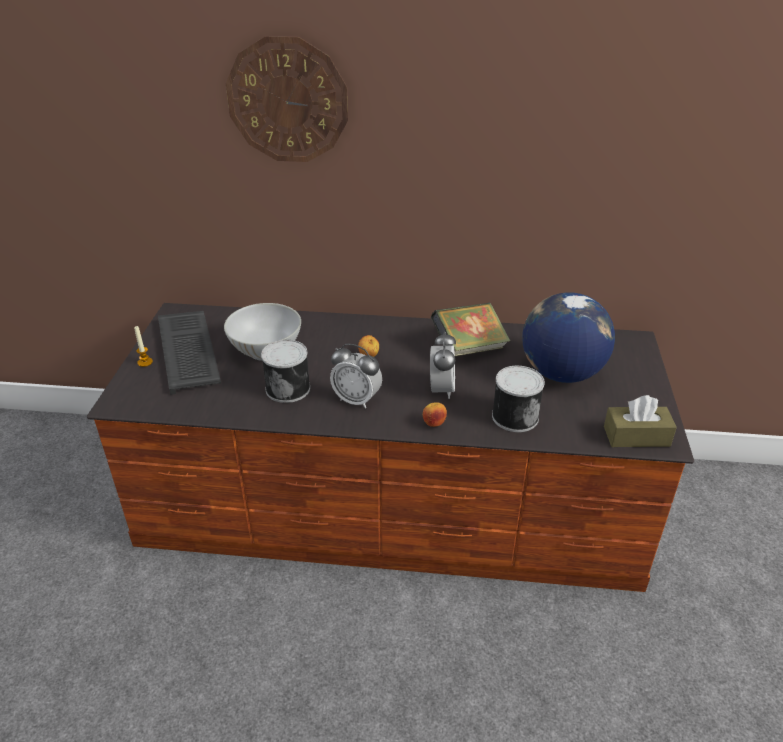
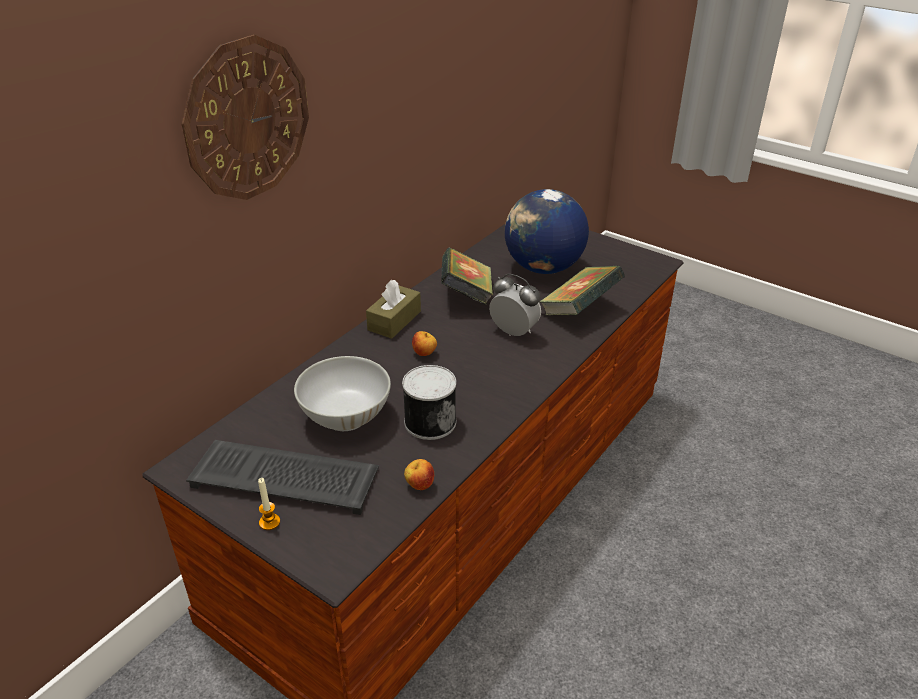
camera: 60 degrees left, 0 degrees up
alarm clock [330,344,382,409] -> none
apple [423,402,447,427] -> apple moved to [404,459,434,490]
can [492,366,545,432] -> book [539,266,625,316]
brown tissue box [604,395,677,447] -> brown tissue box moved to [366,280,421,339]

